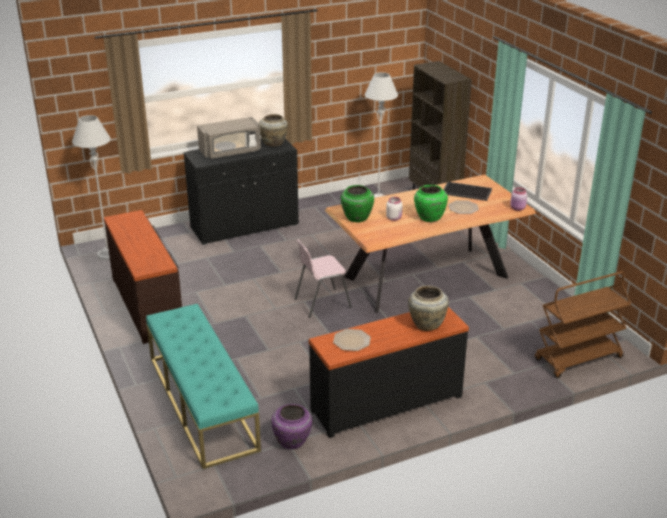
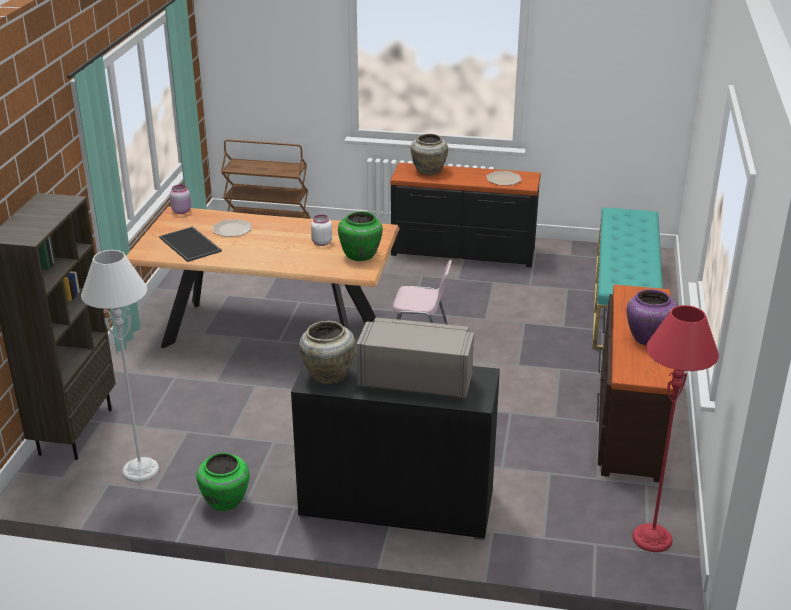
camera: 145 degrees left, 0 degrees up
grey floor lamp [72,115,111,260] -> red floor lamp [632,305,719,552]
purple vase [271,404,312,449] -> purple vase moved to [627,289,677,346]
green vase [414,185,448,222] -> green vase moved to [197,453,249,511]

